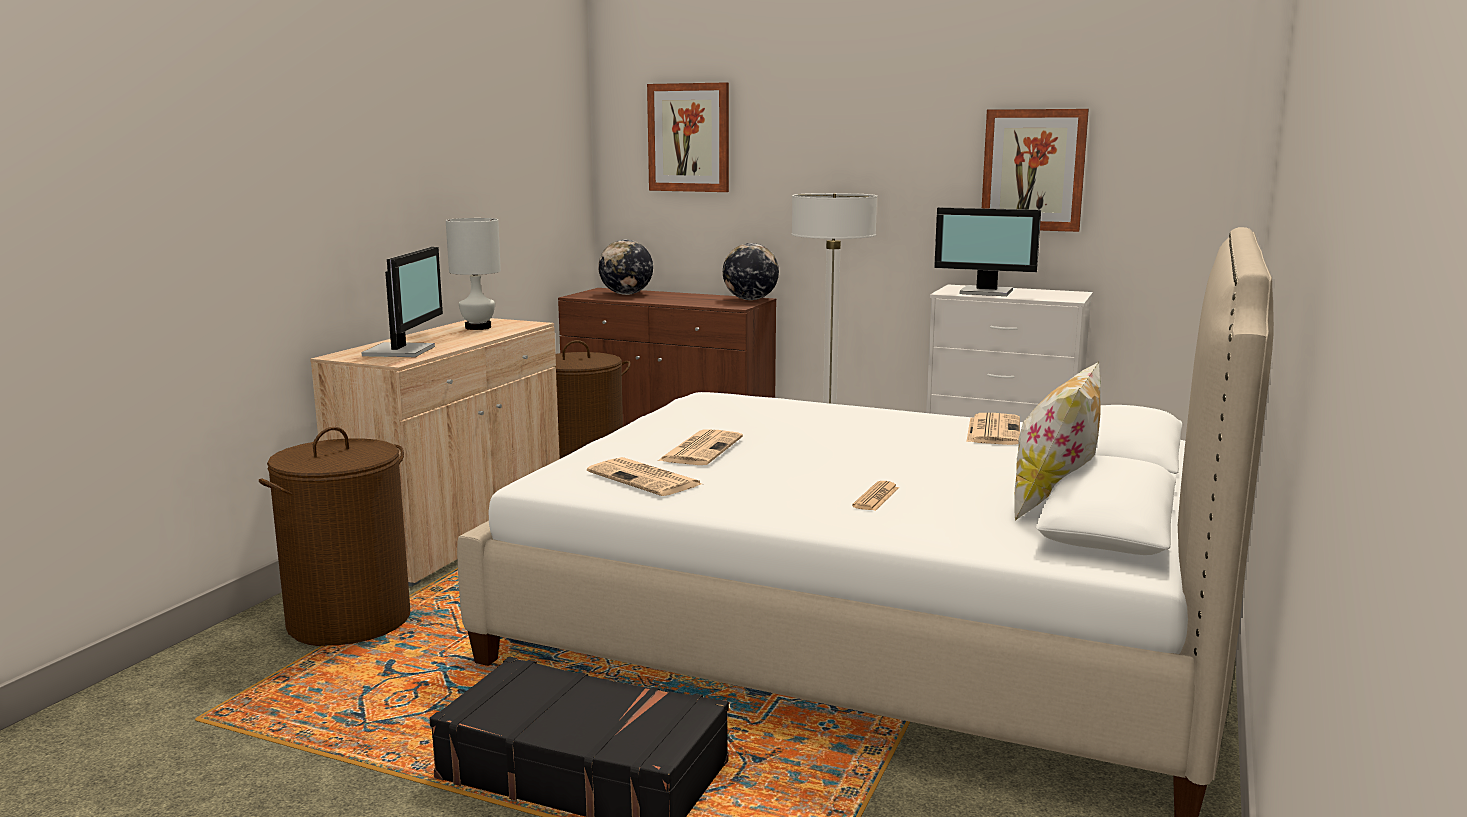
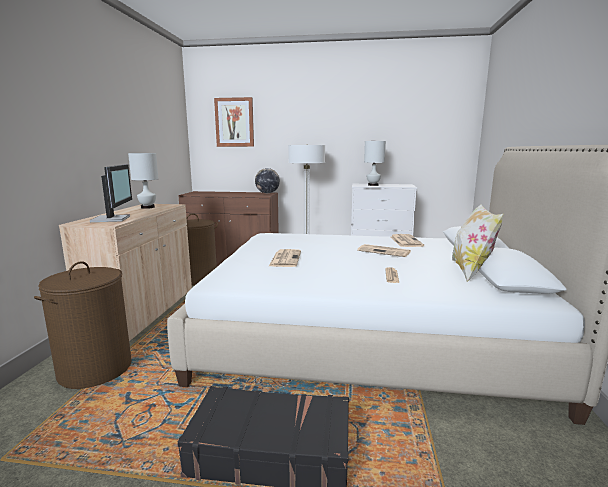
camera: 15 degrees left, 0 degrees up
newspaper [587,457,702,496] -> newspaper moved to [357,244,411,257]
globe [598,239,653,295] -> none
monitor [934,207,1041,296] -> white table lamp [364,141,386,186]
picture [982,109,1089,232] -> none

